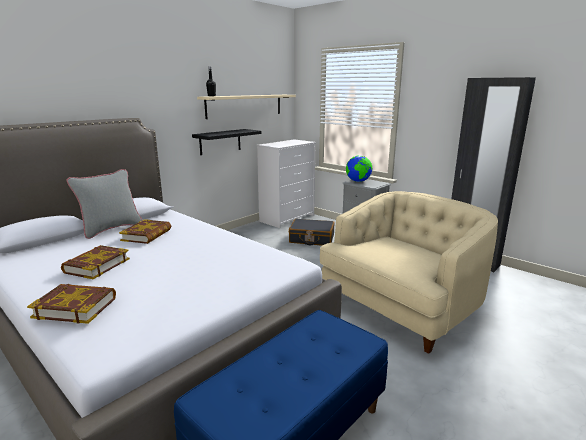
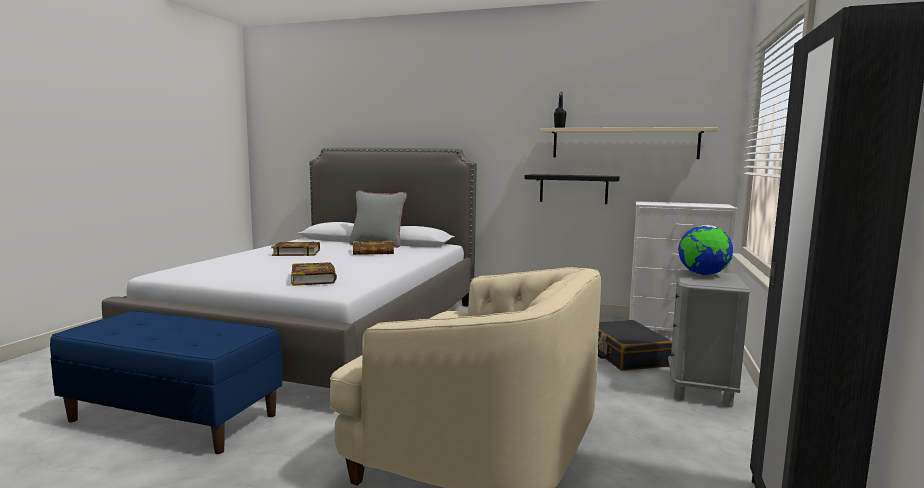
camera: 65 degrees right, 10 degrees down
book [27,284,116,324] -> book moved to [291,262,337,286]

